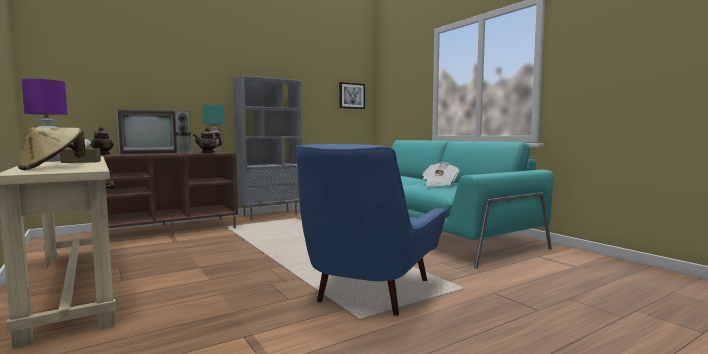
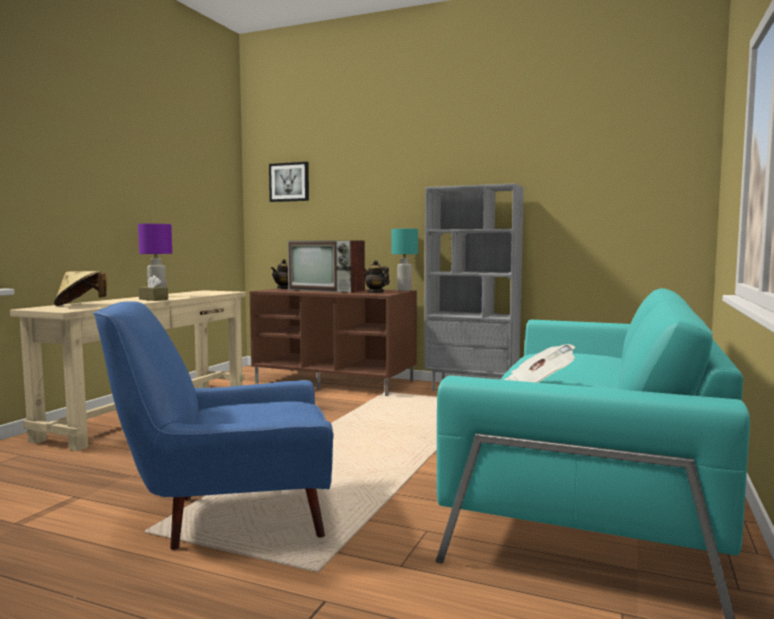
camera: 55 degrees right, 0 degrees up
picture [339,82,365,109] -> picture moved to [269,162,309,202]

